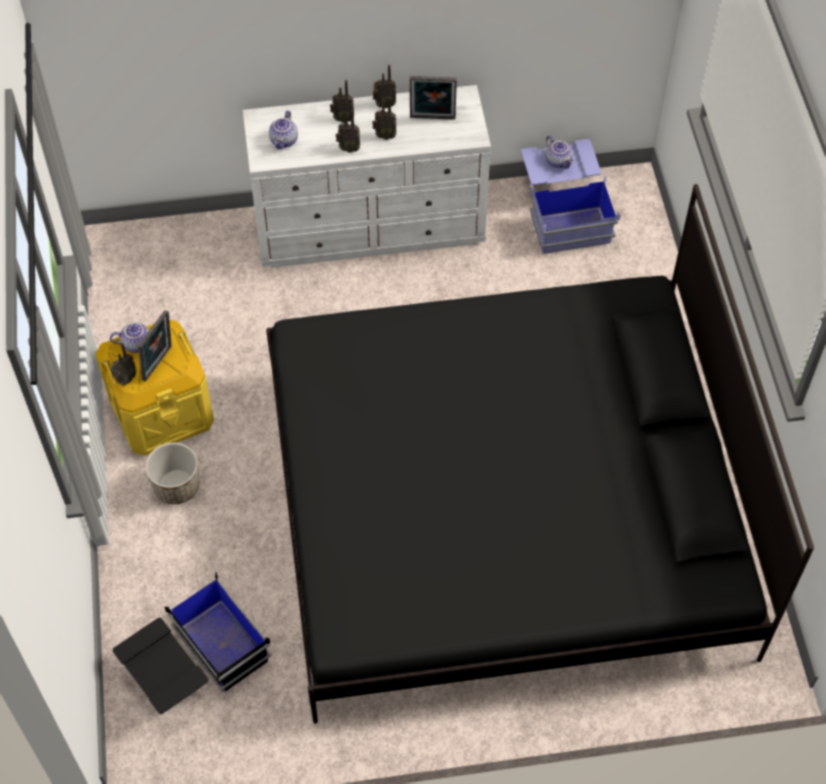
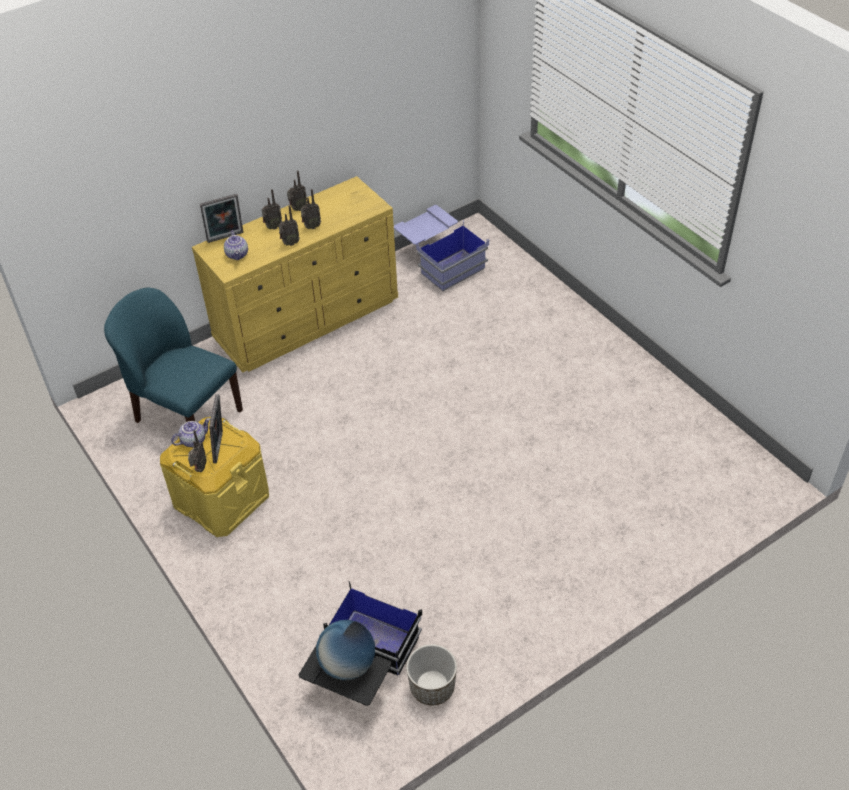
camera: 25 degrees left, 10 degrees down
planter [145,443,200,504] -> planter moved to [406,644,457,705]
white dresser [243,85,491,268] -> yellow dresser [192,176,398,373]
black bed [266,184,814,724] -> none
picture frame [410,76,457,120] -> picture frame moved to [200,194,243,243]
teapot [546,136,573,169] -> none
none -> blue chair [104,288,243,423]
none -> globe [316,620,375,680]

